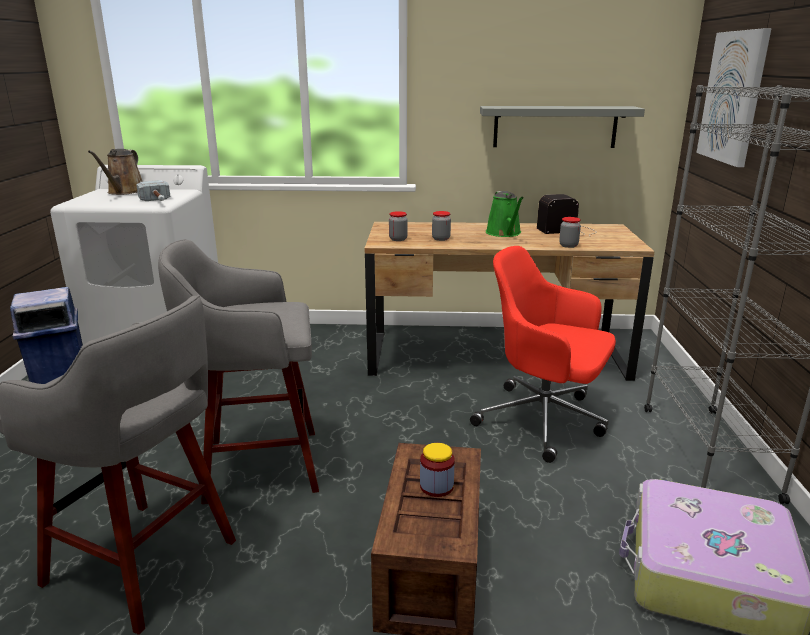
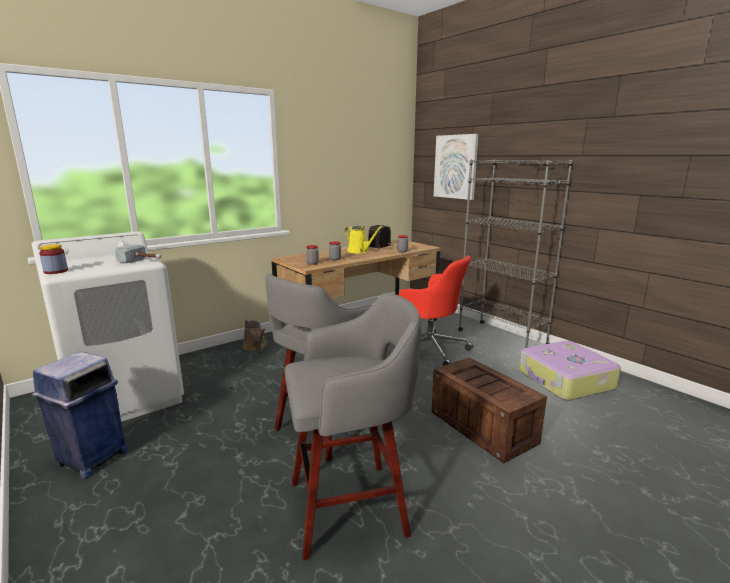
camera: 40 degrees left, 5 degrees down
brown watering can [88,149,143,195] -> brown watering can moved to [243,319,266,351]
jar [420,443,455,497] -> jar moved to [39,244,68,274]
red office chair [470,246,616,463] -> red office chair turned 135 degrees counterclockwise [399,256,473,366]
grey shelf [480,106,645,148] -> none
green watering can [486,191,524,237] -> yellow watering can [344,226,382,253]

